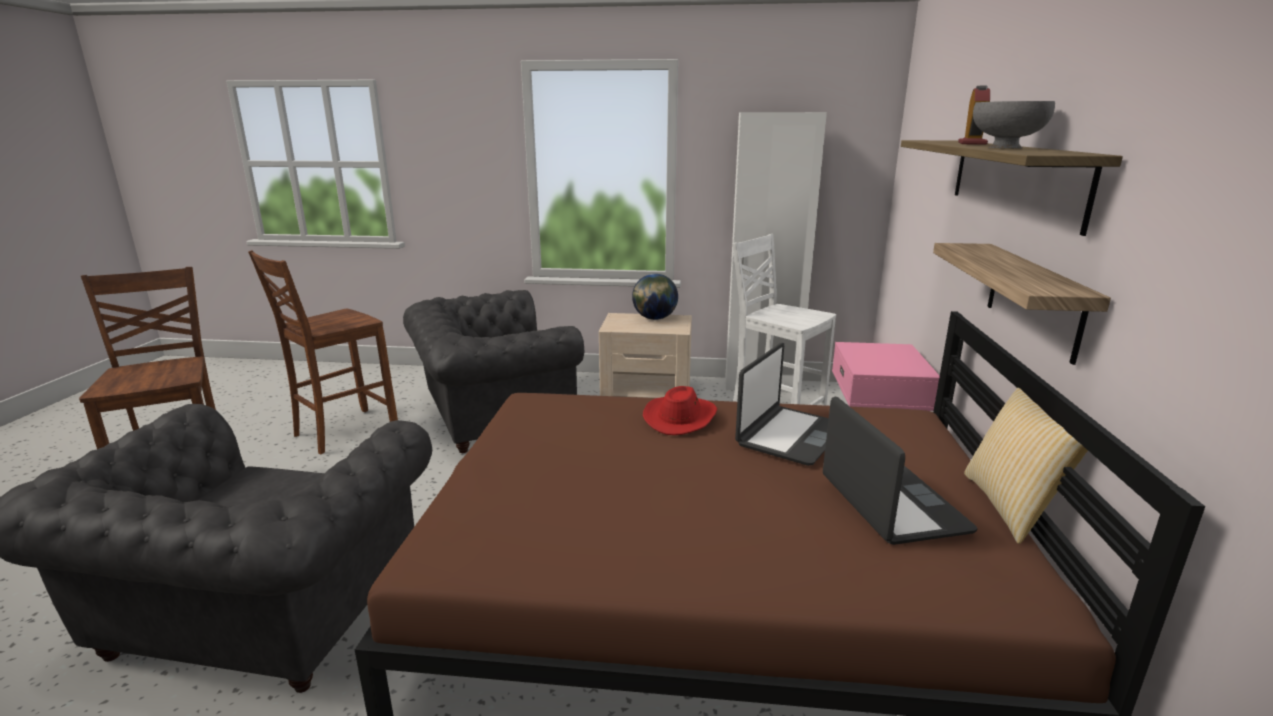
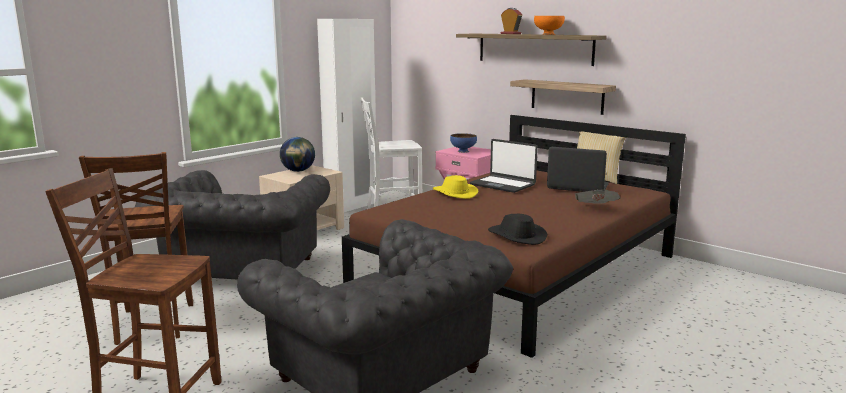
camera: 55 degrees left, 5 degrees down
red hat [643,386,717,435] -> yellow hat [433,175,478,199]
laptop [735,343,829,466] -> laptop turned 150 degrees clockwise [470,139,538,193]
grey bowl [973,101,1055,148] -> orange bowl [534,16,565,35]
none -> blue bowl [450,133,477,153]
none -> black hat [488,214,547,245]
none -> newspaper [575,190,621,204]

